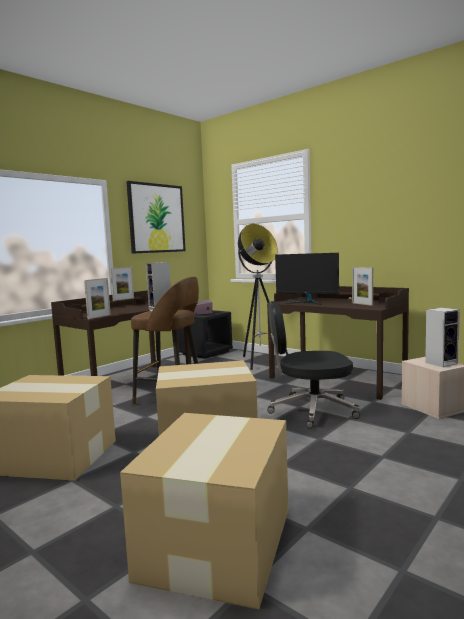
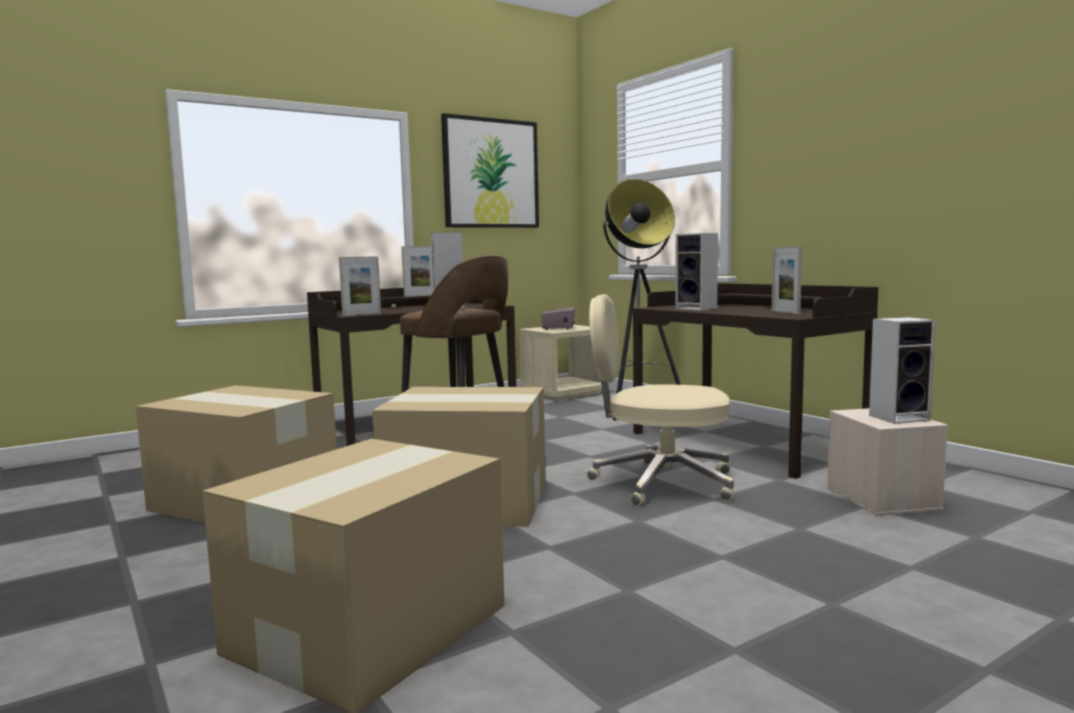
camera: 15 degrees right, 0 degrees up
black nightstand [178,310,233,359] -> beige nightstand [519,325,602,401]
black office chair [268,301,360,429] -> beige office chair [587,294,734,506]
monitor [275,253,339,305] -> speaker [675,233,718,311]

